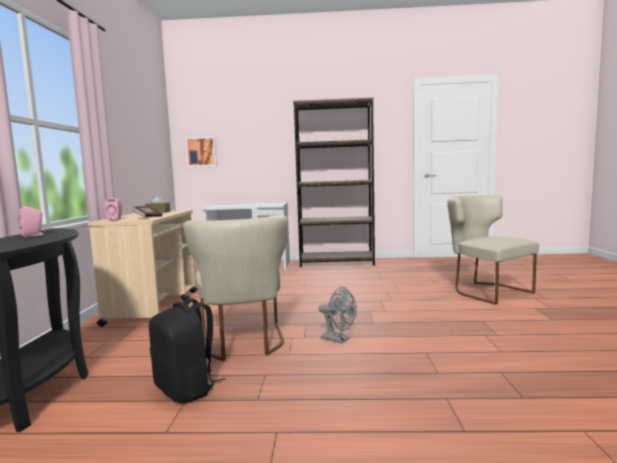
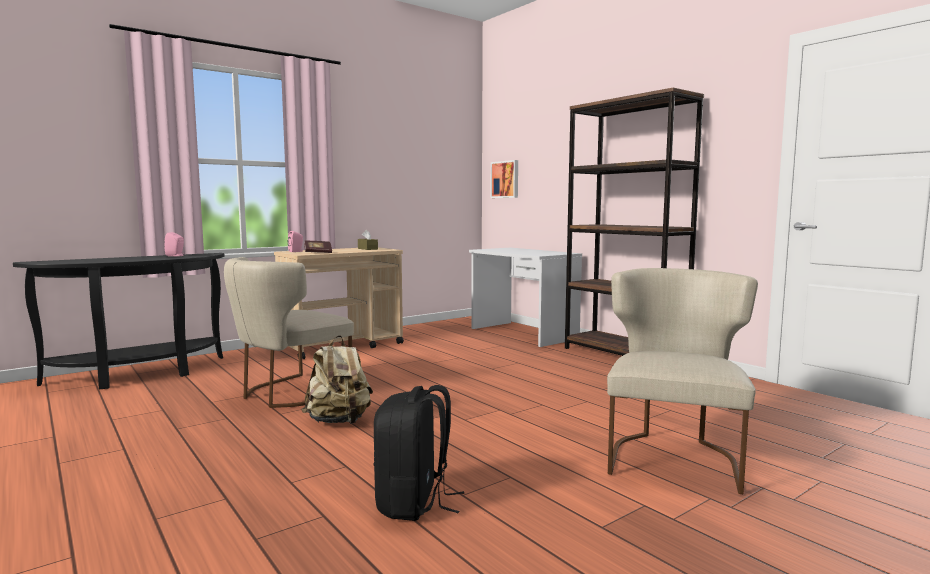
camera: 50 degrees right, 0 degrees up
black backpack [149,298,226,403] -> black backpack moved to [374,385,465,521]
grey fan [319,287,357,344] -> beige backpack [301,335,373,424]

